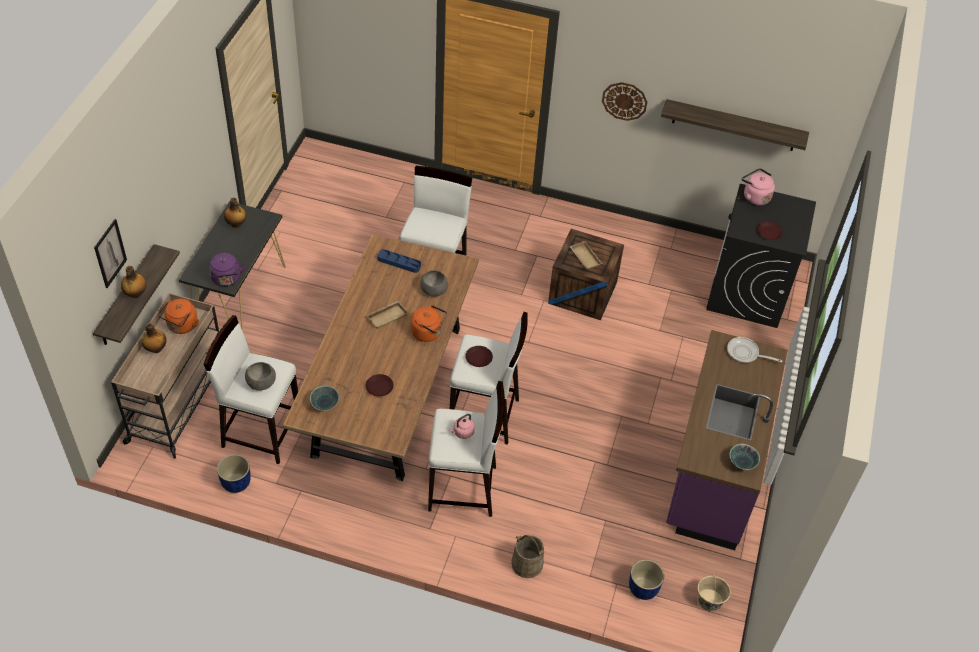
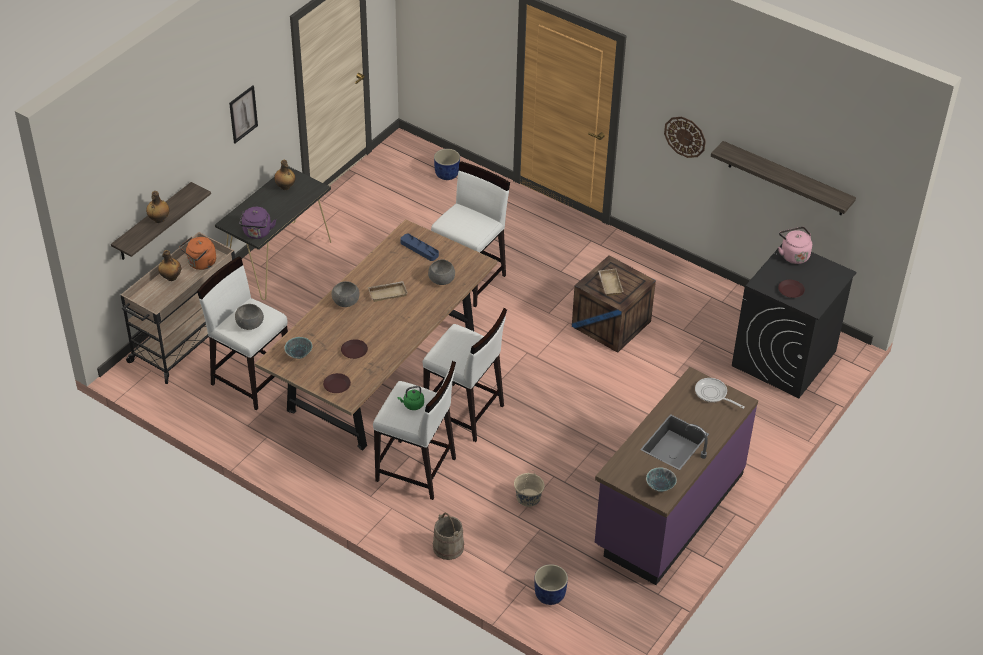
camera: 20 degrees right, 5 degrees down
picture [94,219,127,288] -> picture moved to [229,86,258,143]
blue planter [217,454,251,493] -> blue planter moved to [434,149,460,180]
orange kettle [411,305,447,342] -> none
pink kettle [449,414,475,439] -> green kettle [397,386,424,410]
brown plate [465,346,493,367] -> brown plate moved to [323,373,351,393]
beige bucket [698,575,731,611] -> beige bucket moved to [514,470,545,507]
none -> grey bowl [331,281,360,307]

